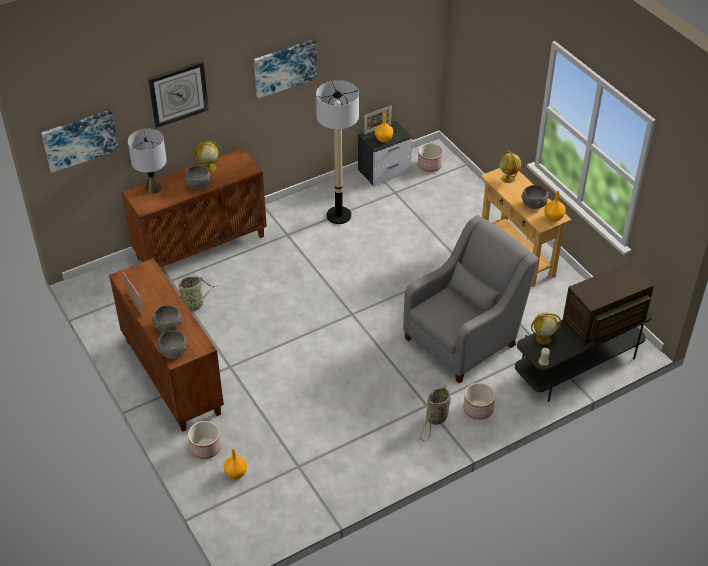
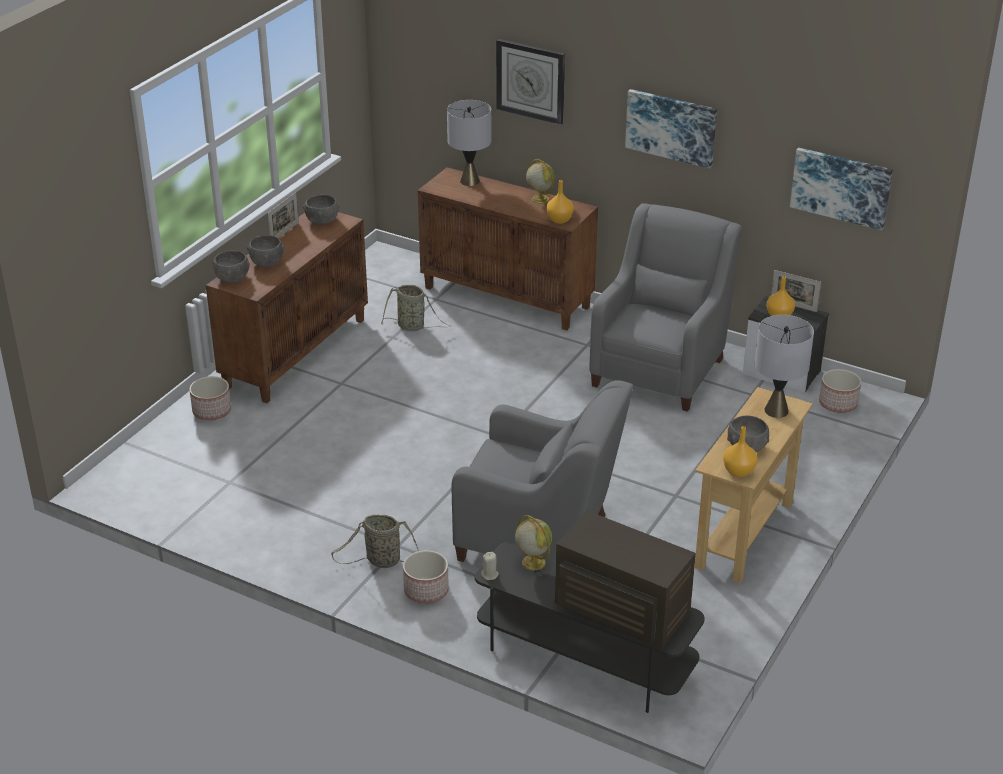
camera: 60 degrees right, 10 degrees down
picture [41,110,119,173] -> picture moved to [790,148,893,230]
grey bowl [185,165,211,189] -> grey bowl moved to [303,195,340,224]
orange vase [224,449,247,479] -> orange vase moved to [546,180,574,224]
floor lamp [316,80,359,224] -> grey armchair [589,203,742,412]
globe [499,150,521,183] -> grey table lamp [755,315,814,418]

